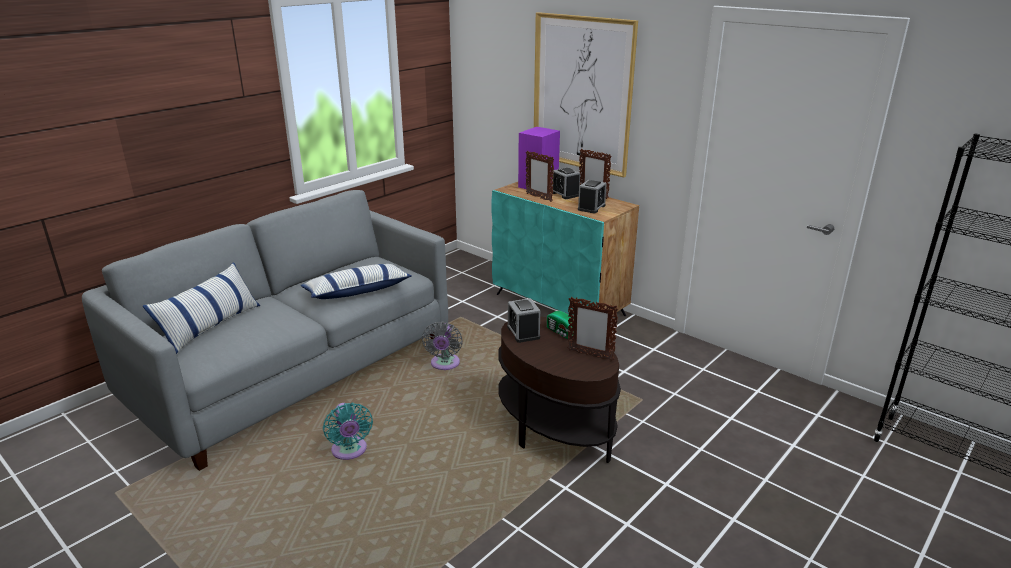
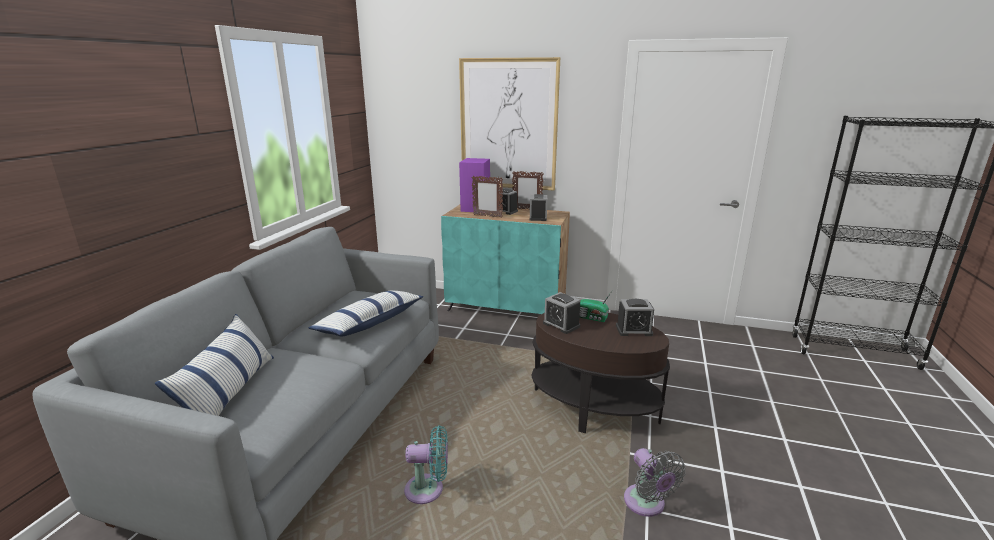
camera: 25 degrees left, 5 degrees down
turquoise fan [323,403,373,460] -> turquoise fan turned 45 degrees counterclockwise [404,425,448,504]
grey fan [422,321,463,370] -> grey fan moved to [624,448,686,517]
picture frame [568,297,619,361] -> alarm clock [616,299,654,336]

